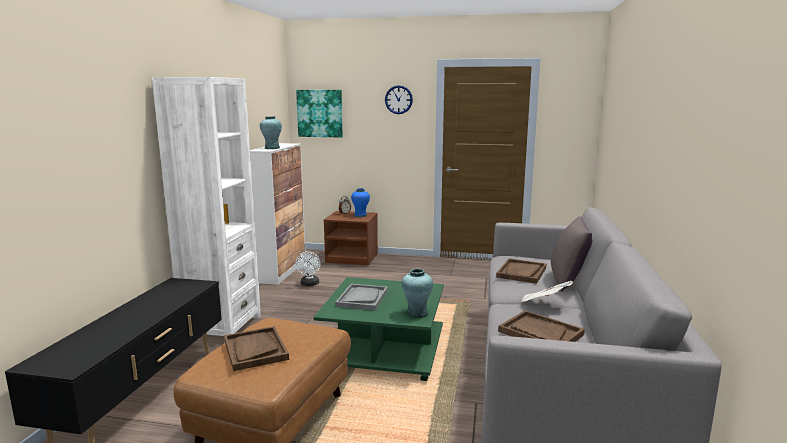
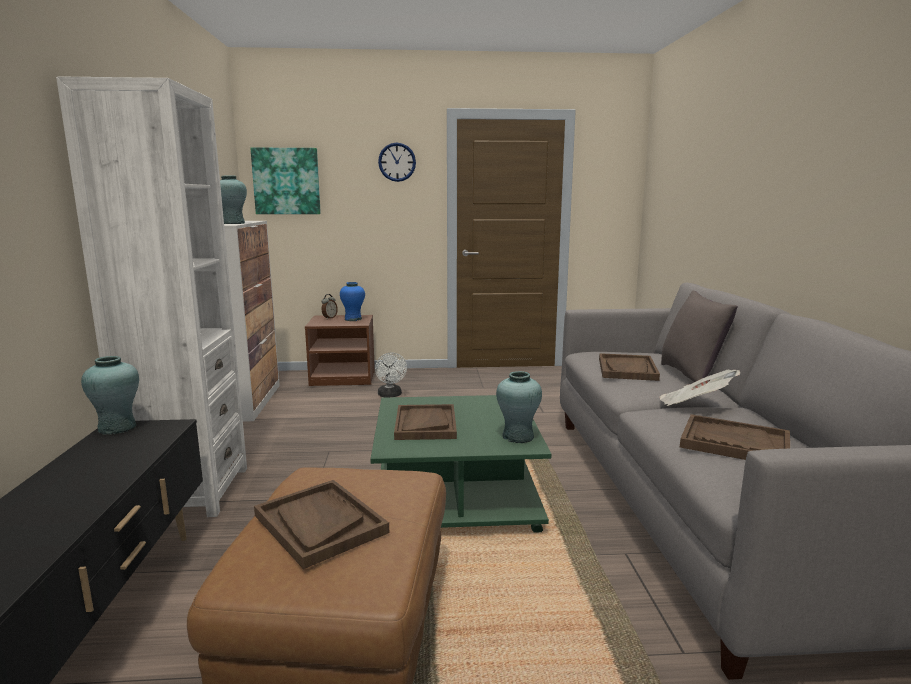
camera: 15 degrees left, 0 degrees up
white fan [295,251,321,286] -> white fan moved to [375,352,407,398]
grey tray [335,284,388,311] -> brown tray [394,404,457,440]
none -> turquoise vase [81,356,139,435]

